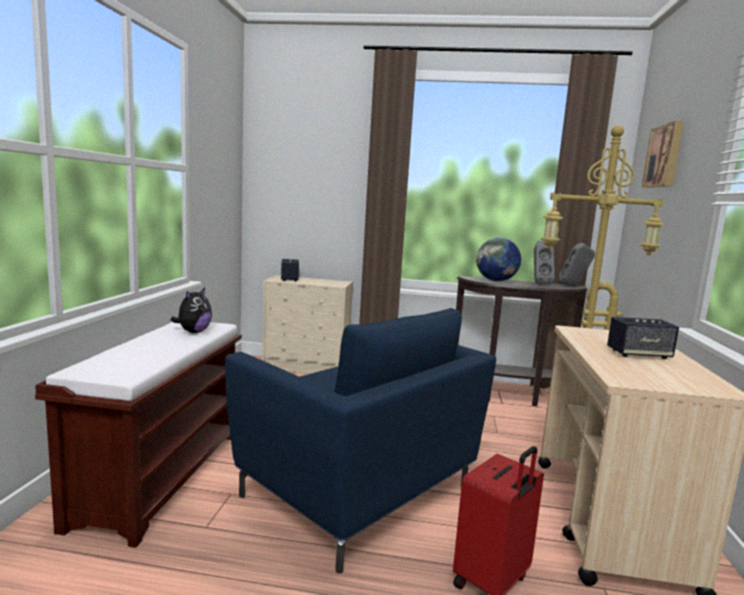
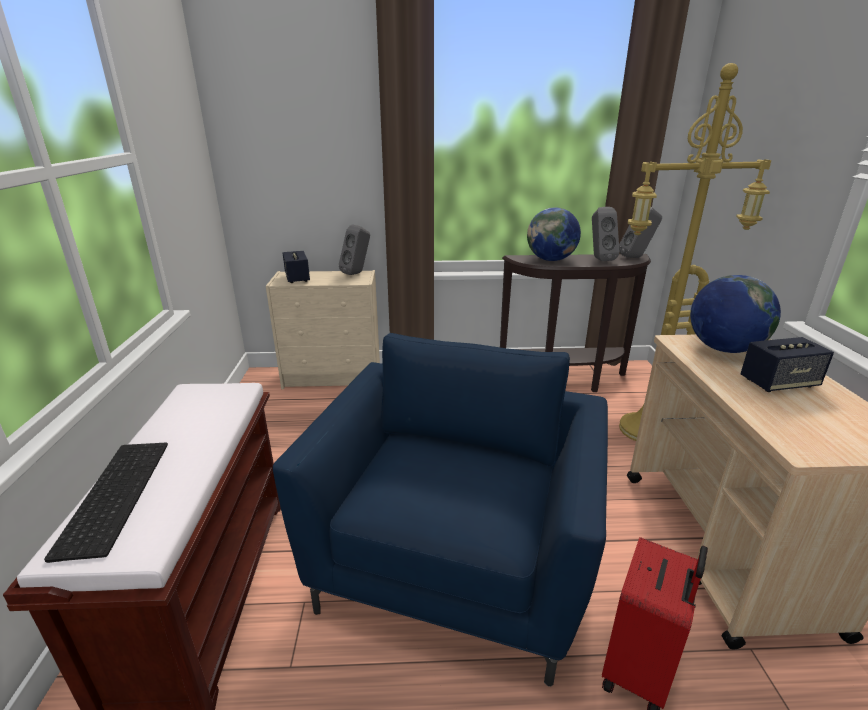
camera: 10 degrees left, 15 degrees up
plush toy [170,288,212,333] -> none
blue armchair [225,308,496,573] -> blue armchair turned 105 degrees counterclockwise [273,333,608,687]
picture [642,121,684,188] -> none
none -> keyboard [44,443,168,563]
none -> grey speaker [339,224,370,275]
none -> globe [690,275,781,353]

